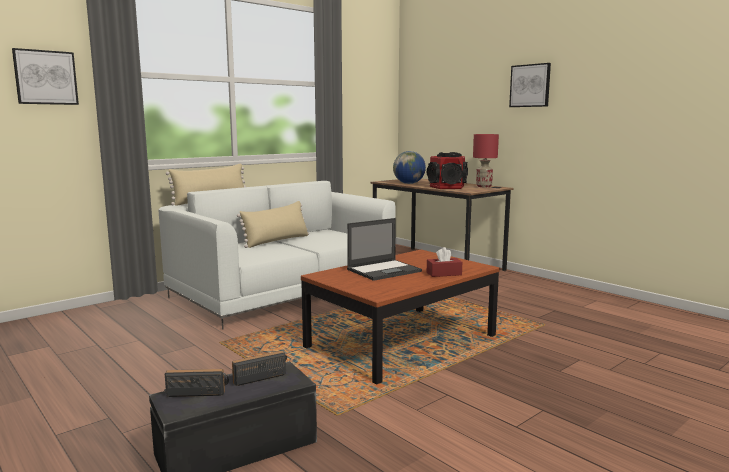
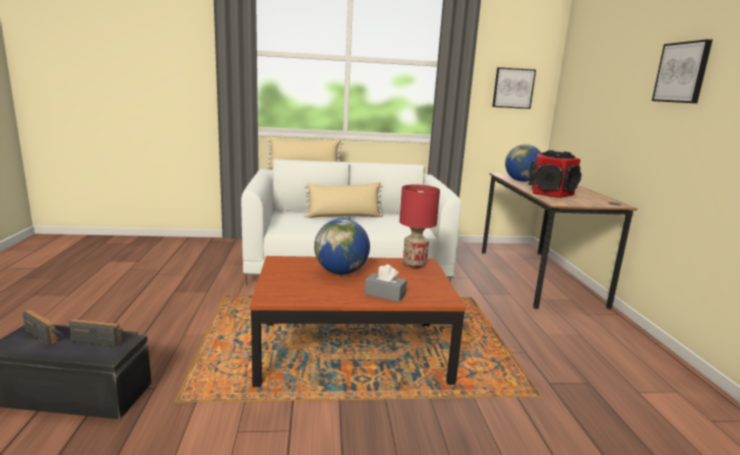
camera: 35 degrees right, 5 degrees up
picture [12,48,79,105] -> picture moved to [492,67,536,109]
laptop [347,218,422,281] -> globe [314,219,370,275]
red tissue box [427,247,462,277] -> grey tissue box [365,264,407,302]
red table lamp [473,134,499,187] -> red table lamp moved to [399,185,440,268]

